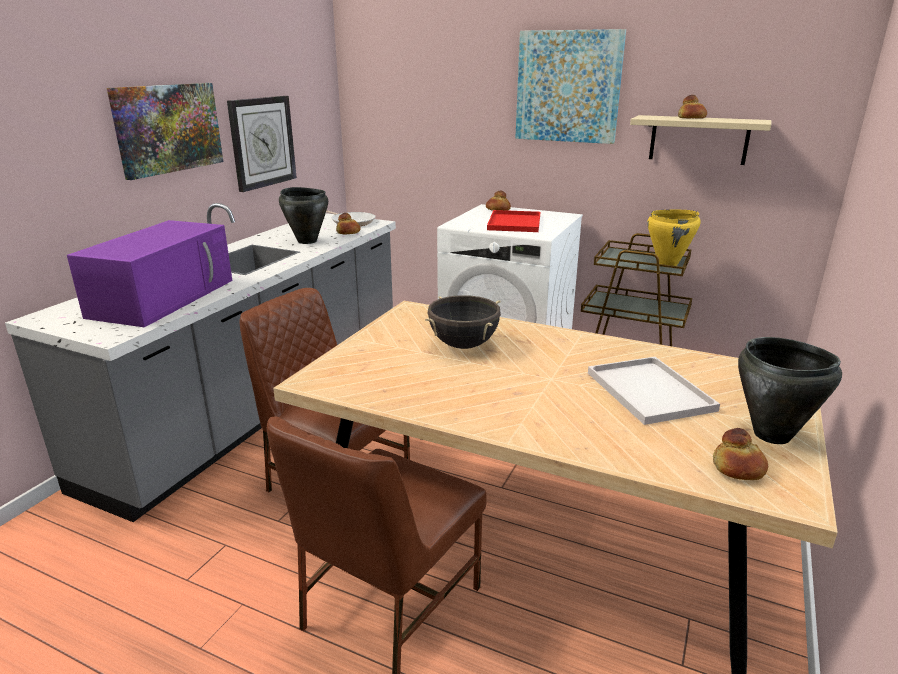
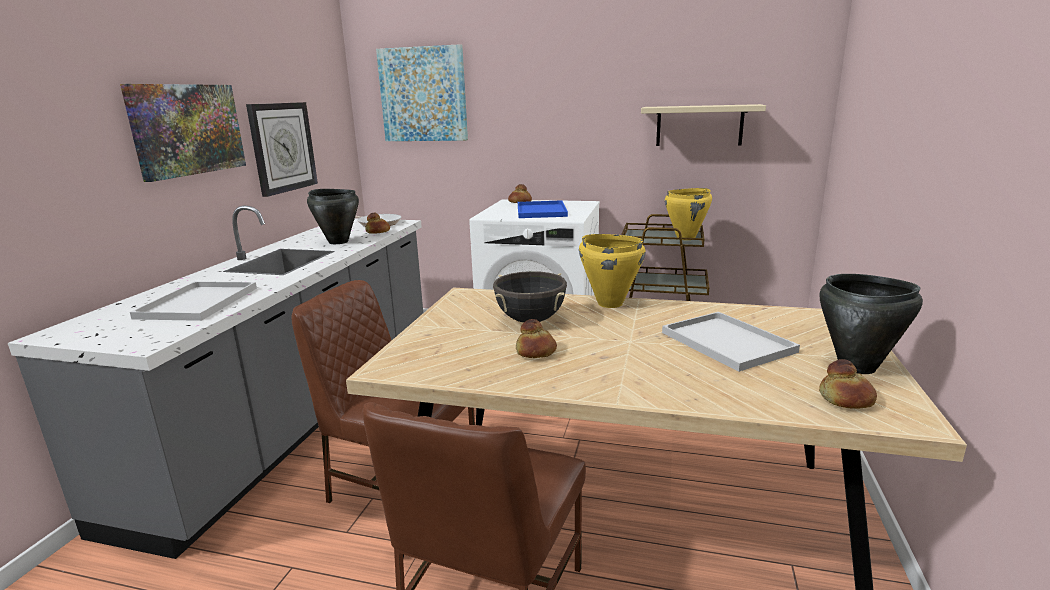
camera: 10 degrees left, 5 degrees down
purple microwave [67,220,232,327] -> white tray [130,281,257,321]
red tray [487,210,540,232] -> blue tray [518,200,568,218]
picture [515,29,626,144] -> picture moved to [376,44,468,141]
bread [678,95,707,119] -> bread moved to [516,319,557,358]
none -> yellow cooking pot [579,234,646,308]

